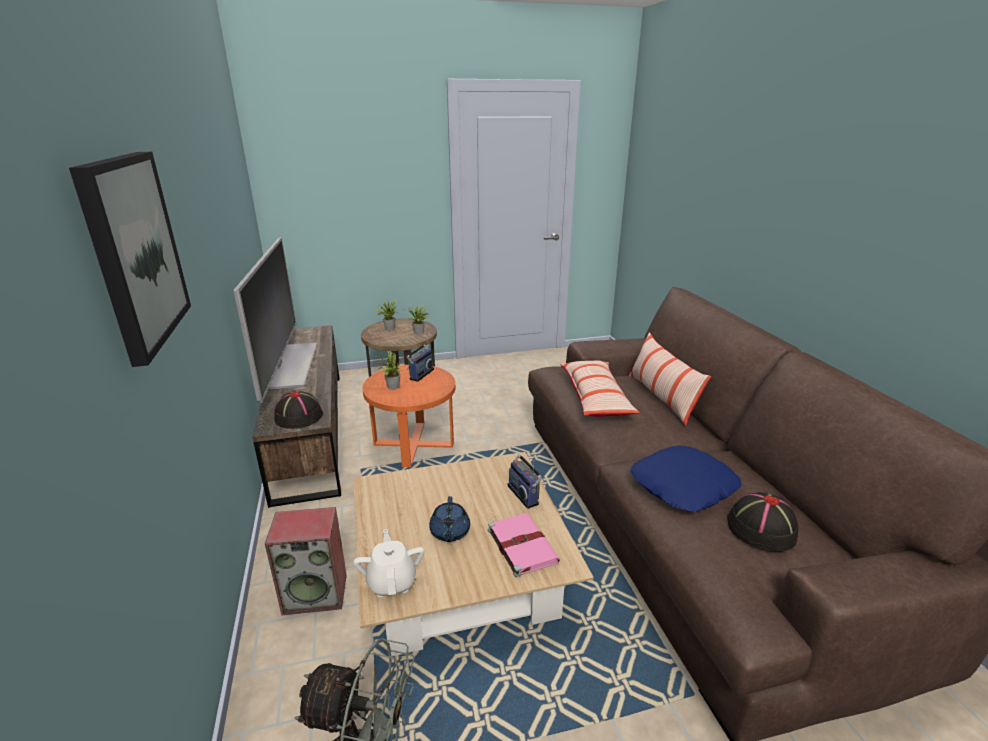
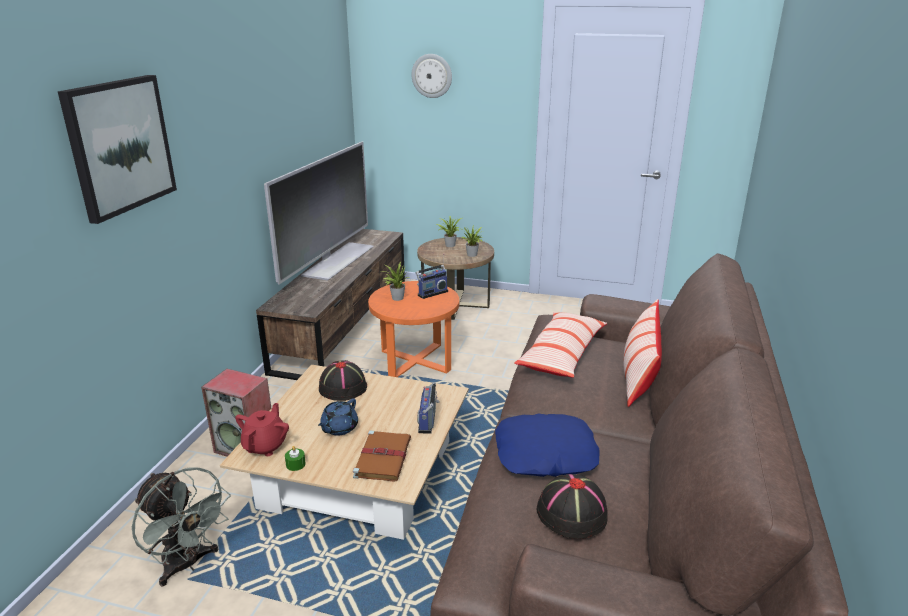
camera: 30 degrees right, 0 degrees up
black hat [274,391,323,429] -> black hat moved to [319,360,367,401]
white teapot [353,529,424,597] -> red teapot [235,403,289,456]
pink book [488,513,560,578] -> brown book [353,430,411,482]
none -> green candle [285,446,306,471]
none -> wall clock [411,54,452,98]

